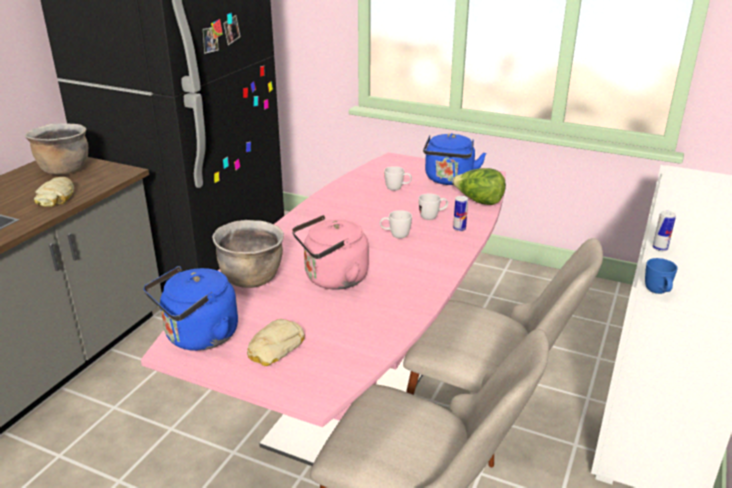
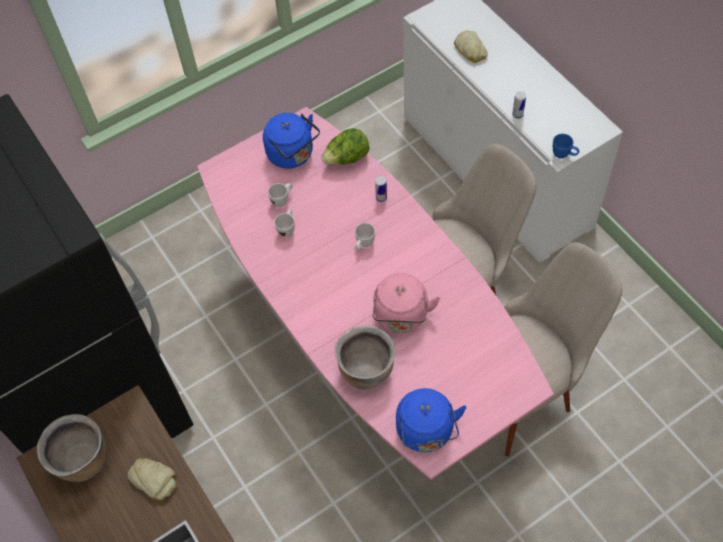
camera: 55 degrees left, 30 degrees up
bread [247,319,305,366] -> bread moved to [454,30,488,63]
white mug [419,193,448,220] -> white mug moved to [274,210,294,238]

